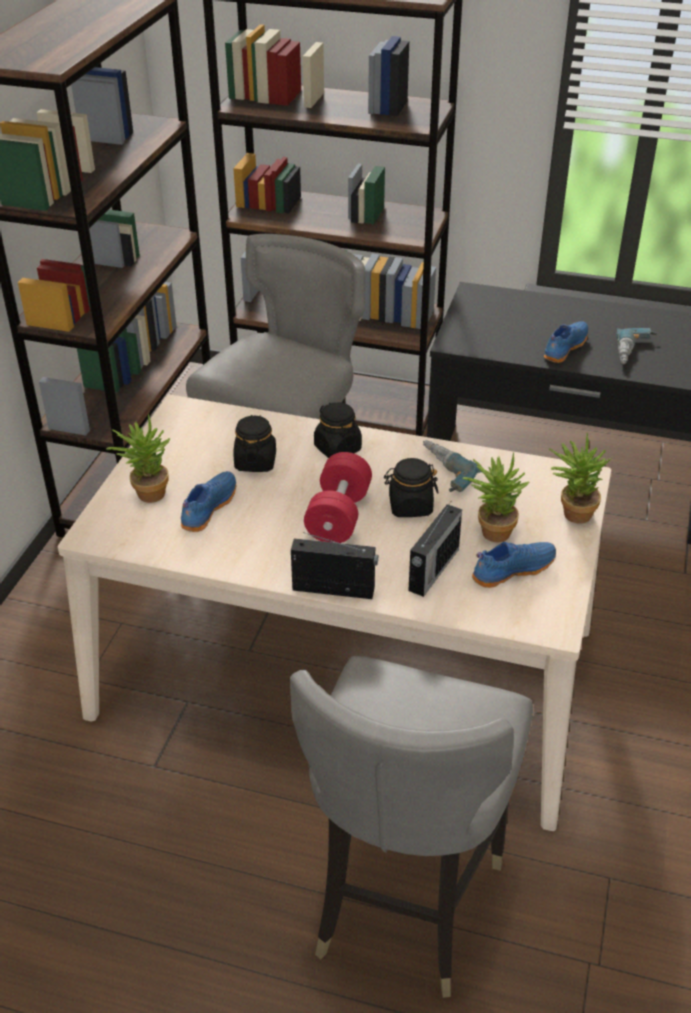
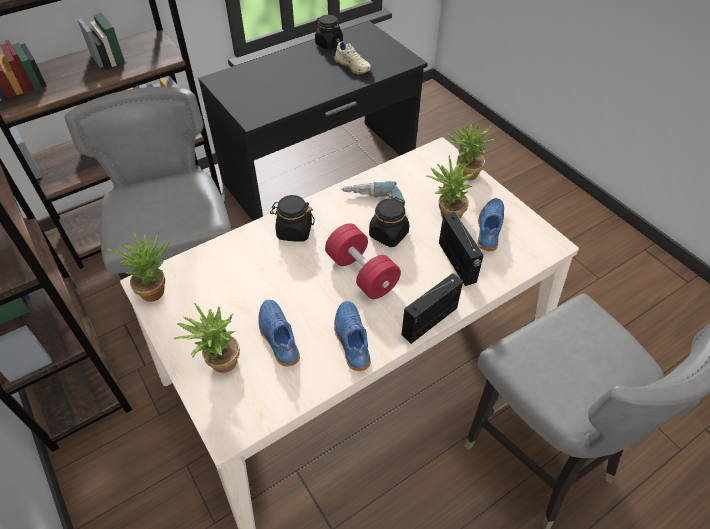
camera: 50 degrees left, 10 degrees up
black jar [233,415,276,472] -> black jar moved to [315,15,343,50]
blue shoe [544,321,588,363] -> blue shoe moved to [334,301,371,371]
power drill [616,328,657,364] -> beige shoe [334,39,372,74]
none -> potted plant [108,231,169,302]

